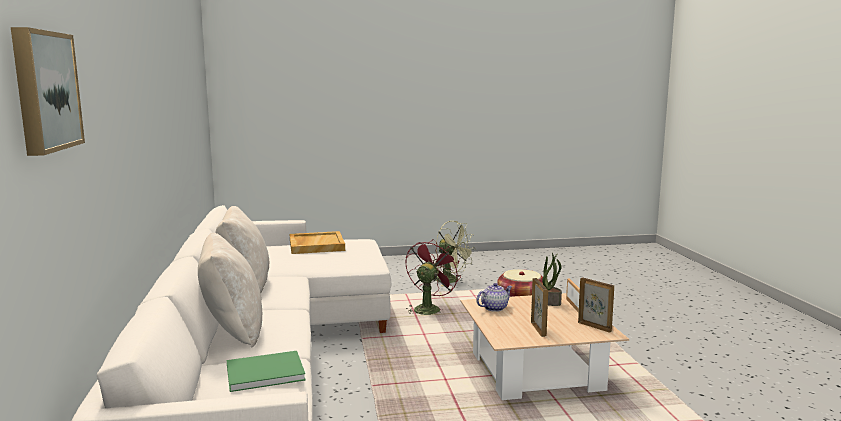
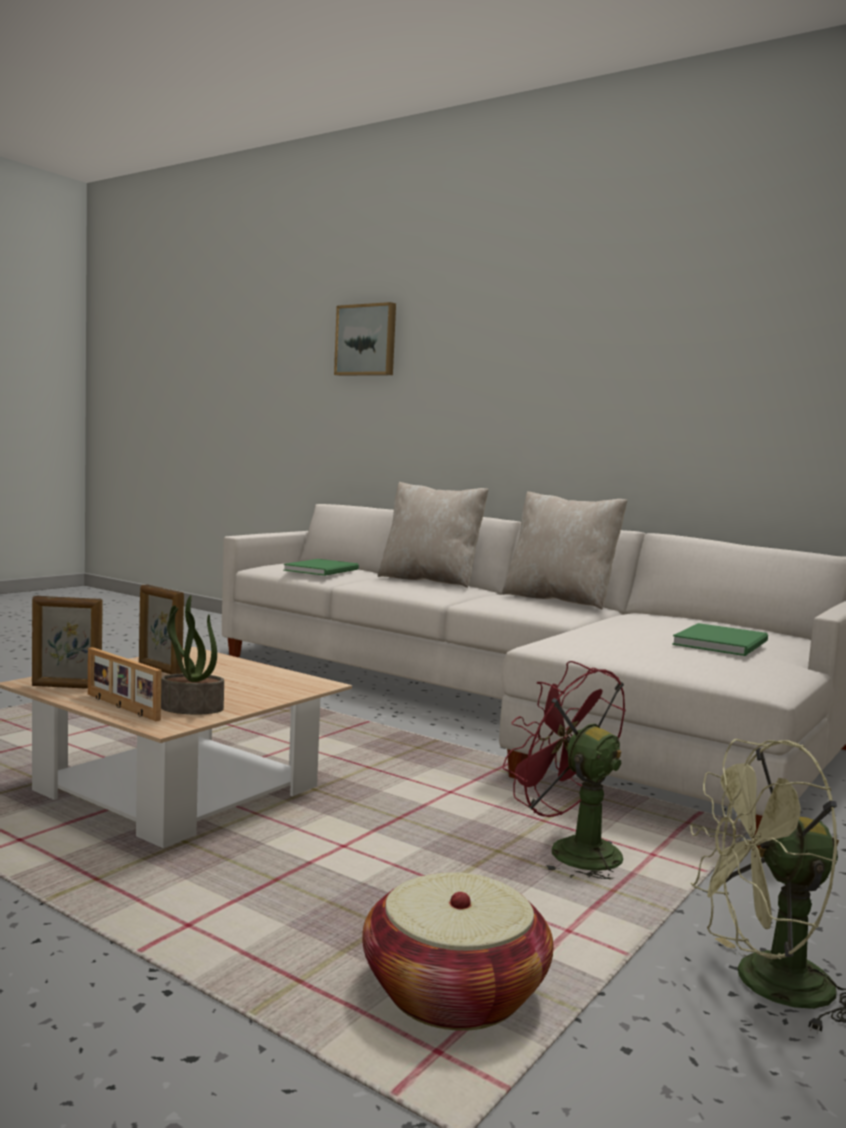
camera: 135 degrees right, 5 degrees down
beige tray [290,231,345,254] -> green book [672,623,768,656]
red fan [405,239,461,315] -> red fan turned 150 degrees clockwise [503,661,626,880]
teapot [476,283,513,312] -> none

